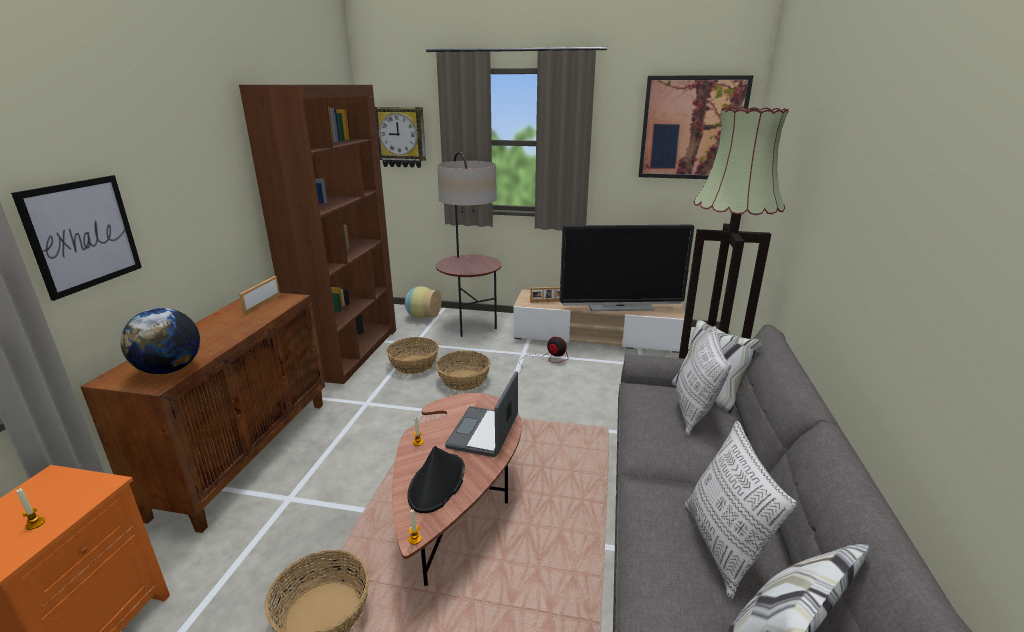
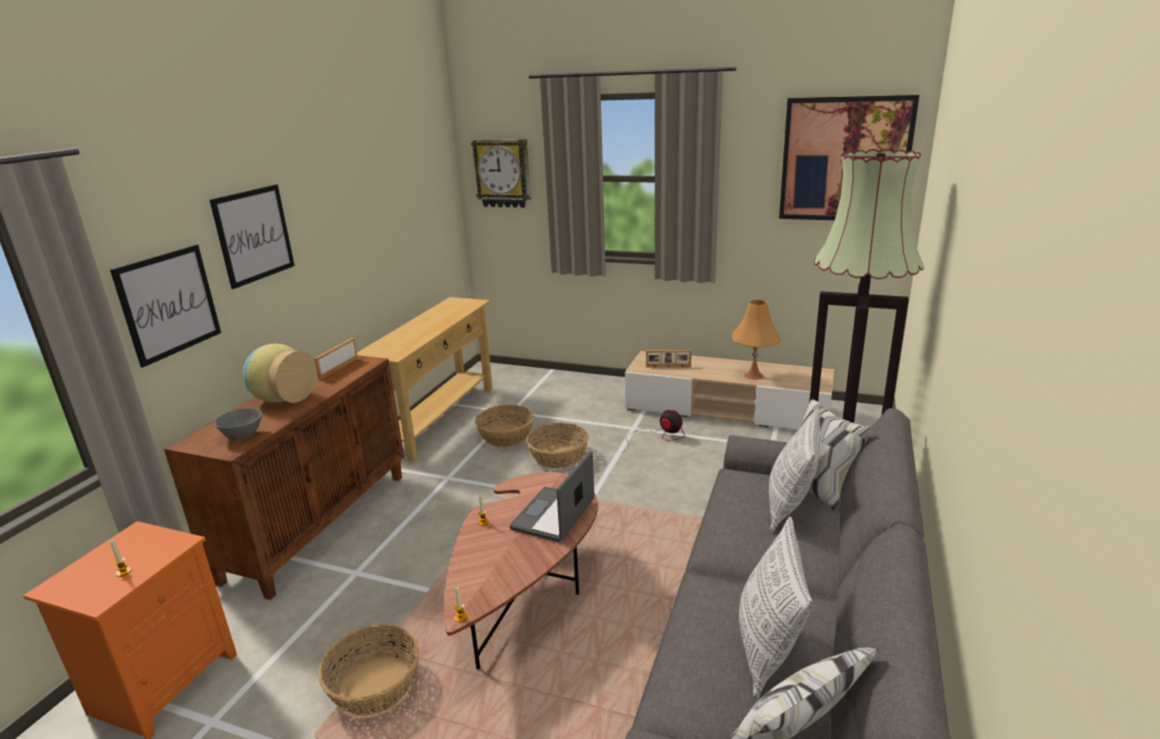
camera: 10 degrees right, 0 degrees up
globe [120,308,200,374] -> grey bowl [214,408,262,440]
brown bookcase [239,85,396,384] -> beige console table [357,297,493,462]
vase [405,286,441,319] -> vase moved to [243,344,317,403]
black hat [407,446,465,513] -> none
floor lamp [436,152,502,337] -> none
television [560,225,695,311] -> orange table lamp [732,299,781,380]
none -> picture [210,184,295,289]

